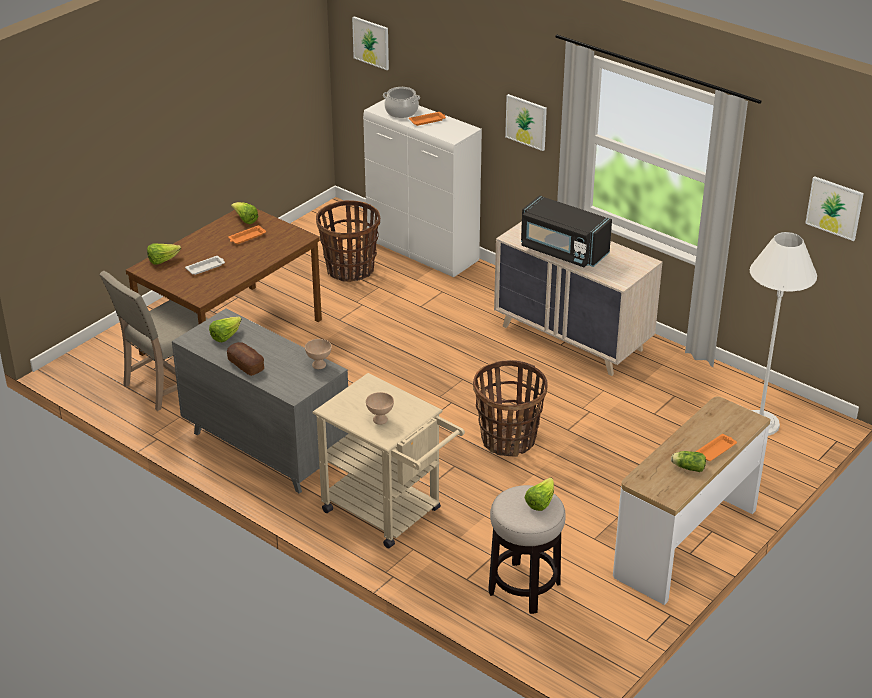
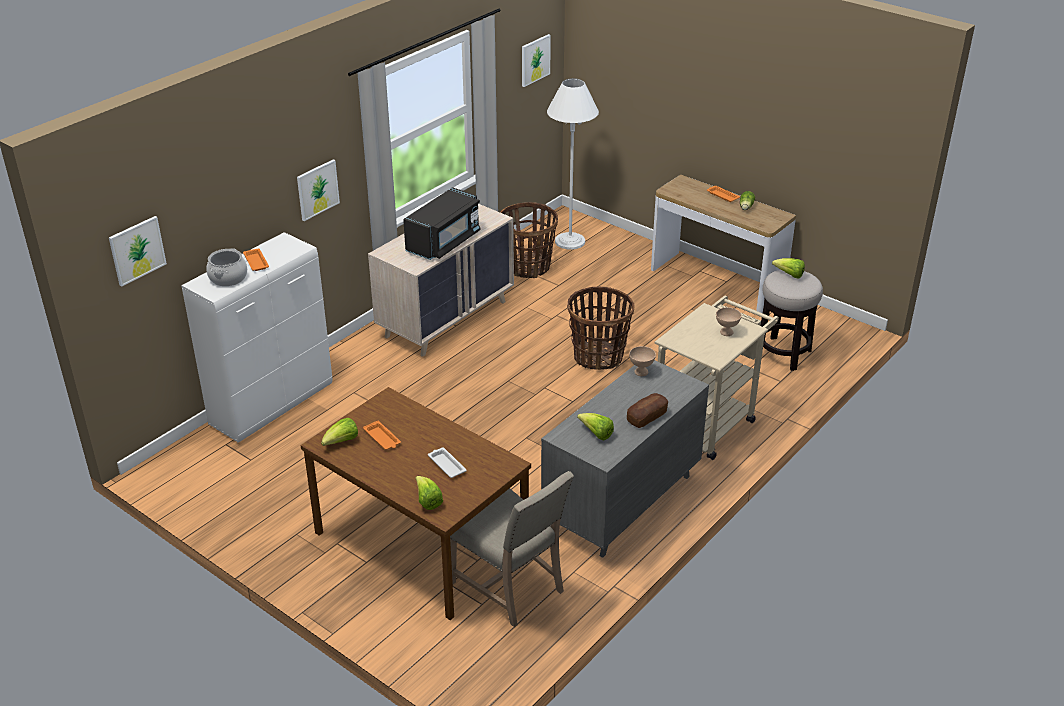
camera: 90 degrees left, 0 degrees up
basket [316,200,380,282] -> basket moved to [500,202,558,278]

